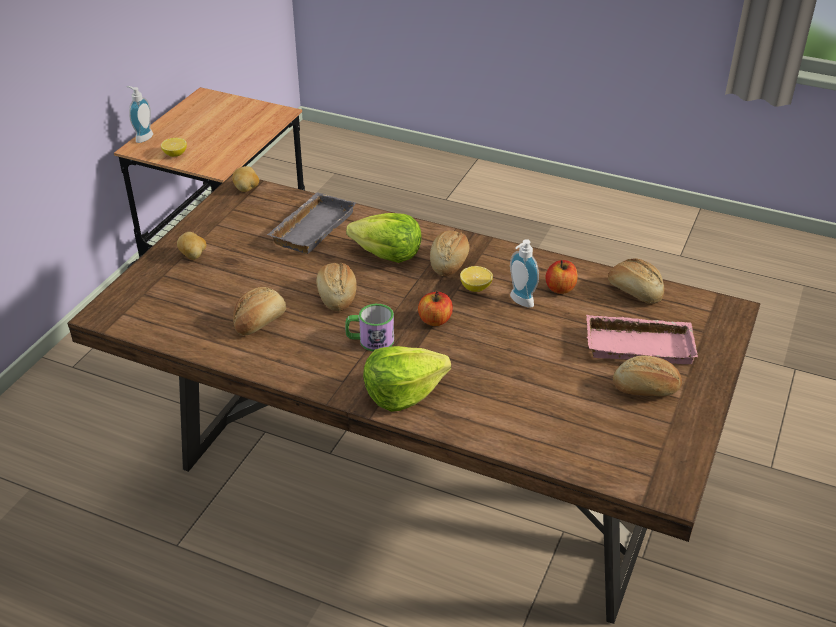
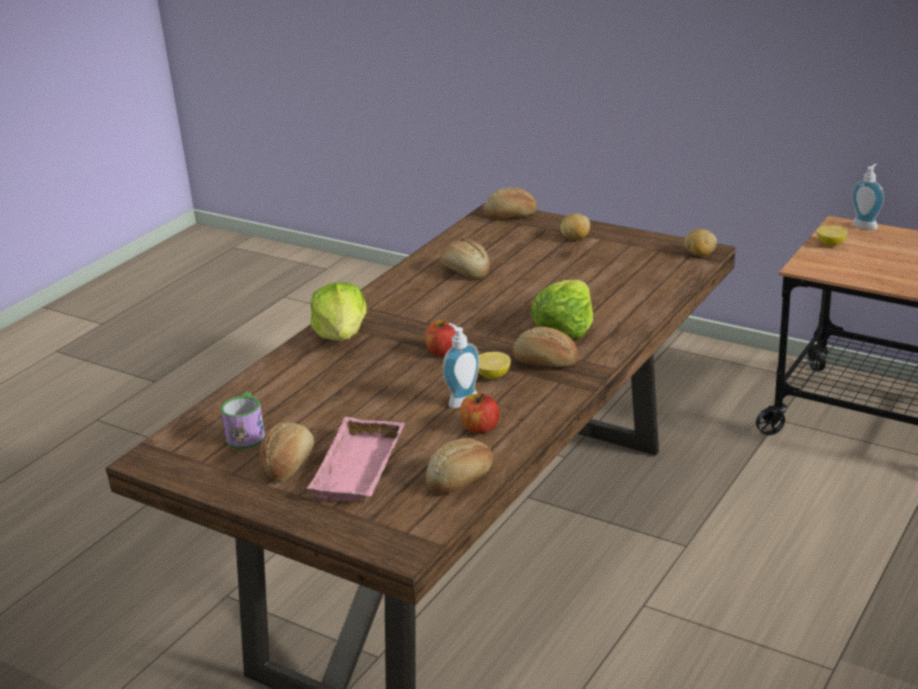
camera: 100 degrees right, 10 degrees down
grey tray [267,192,356,254] -> none
bread [316,263,357,311] -> bread moved to [483,187,537,219]
mug [345,304,394,351] -> mug moved to [221,392,265,449]

